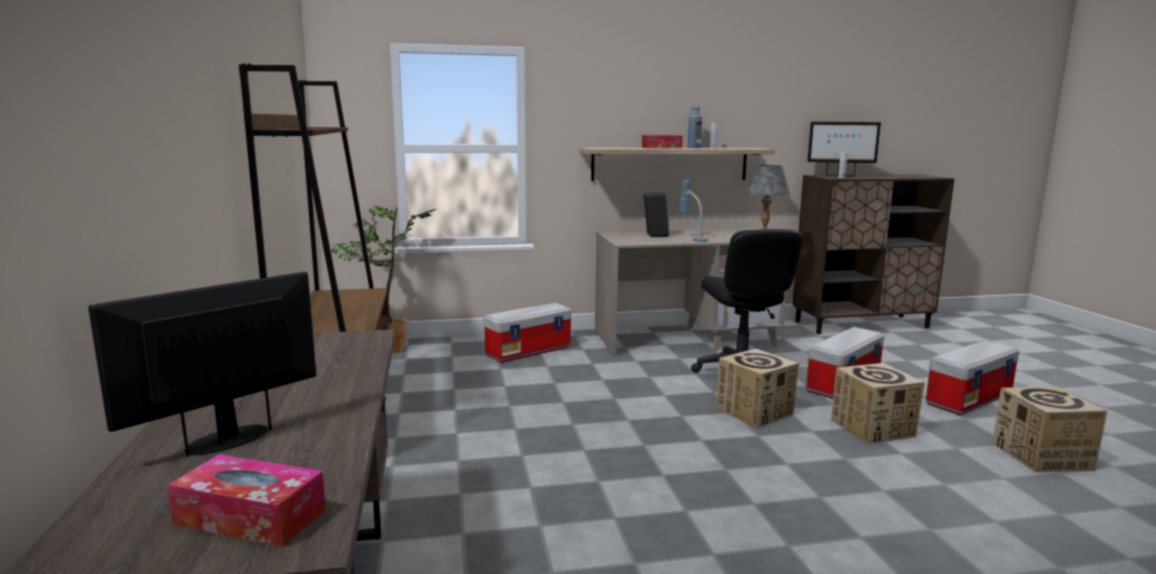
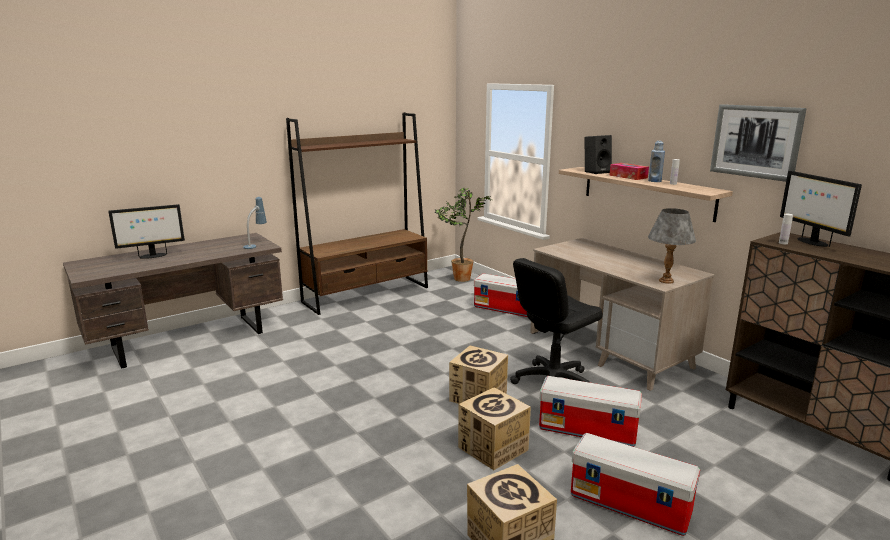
camera: 65 degrees right, 5 degrees up
monitor [88,272,316,457] -> monitor turned 135 degrees clockwise [108,204,185,259]
tissue box [167,454,326,547] -> none
black speaker [644,192,669,237] -> black speaker moved to [585,135,612,174]
table lamp [679,180,708,242] -> table lamp moved to [243,197,267,249]
none -> picture [710,104,807,182]

